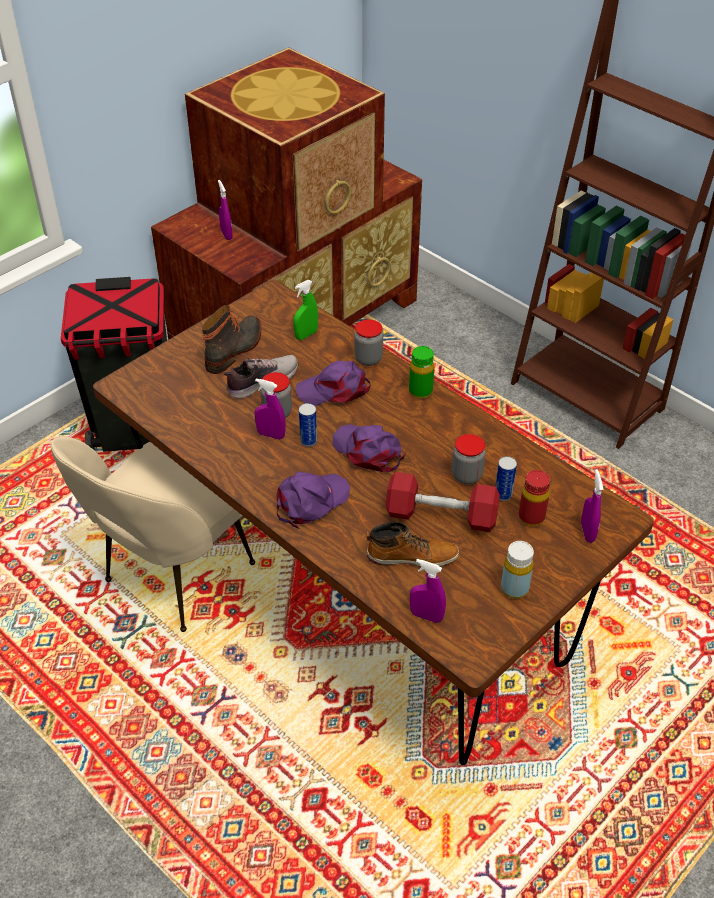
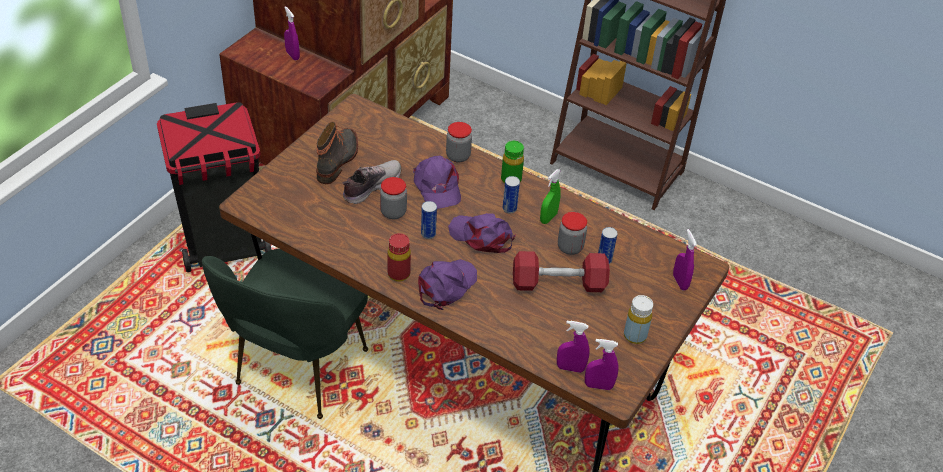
camera: 15 degrees left, 0 degrees up
beige chair [50,437,255,632] -> green chair [202,249,368,419]
purple spray bottle [255,379,285,440] -> purple spray bottle moved to [585,339,619,390]
green spray bottle [293,280,318,340] -> green spray bottle moved to [540,169,561,224]
purple cap [296,361,371,406] -> purple cap turned 90 degrees counterclockwise [413,156,461,209]
boot [366,521,459,566] -> none
red bottle [519,470,550,526] -> red bottle moved to [387,233,411,282]
none -> can [503,176,520,214]

